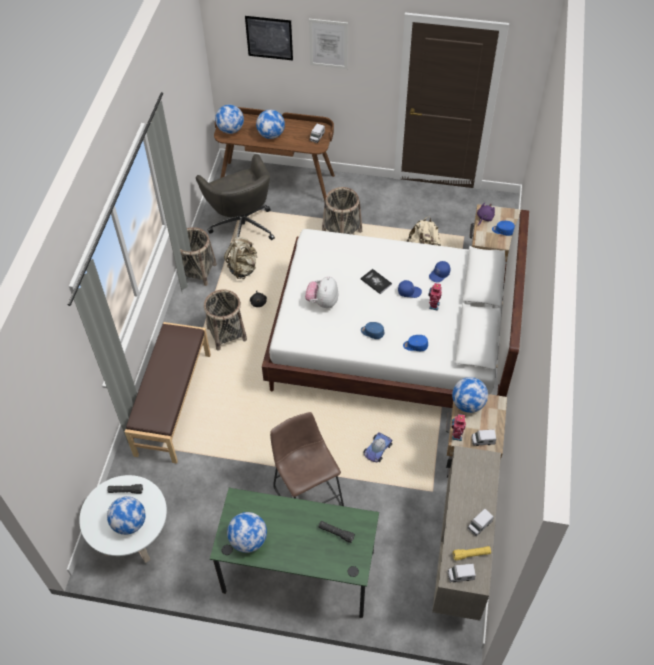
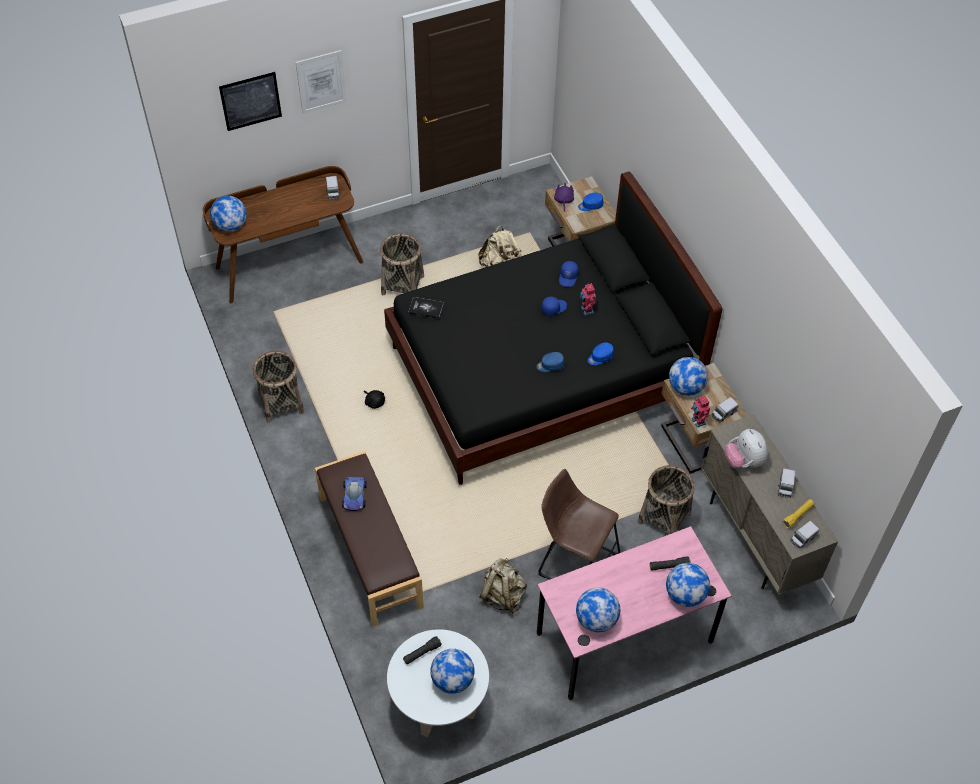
camera: 35 degrees left, 0 degrees up
grey office chair [196,154,275,240] -> none
basket [204,290,247,351] -> basket moved to [637,465,695,534]
green desk [210,488,379,618] -> pink desk [537,526,732,700]
beige backpack [224,237,257,279] -> beige backpack moved to [480,558,527,614]
globe [256,110,285,139] -> globe moved to [666,563,710,607]
white bed [262,210,529,408] -> black bed [384,171,722,485]
plush toy [305,276,338,308] -> plush toy moved to [724,429,768,468]
book [360,269,392,294] -> book moved to [408,297,444,319]
toy car [363,432,392,463] -> toy car moved to [342,477,367,511]

